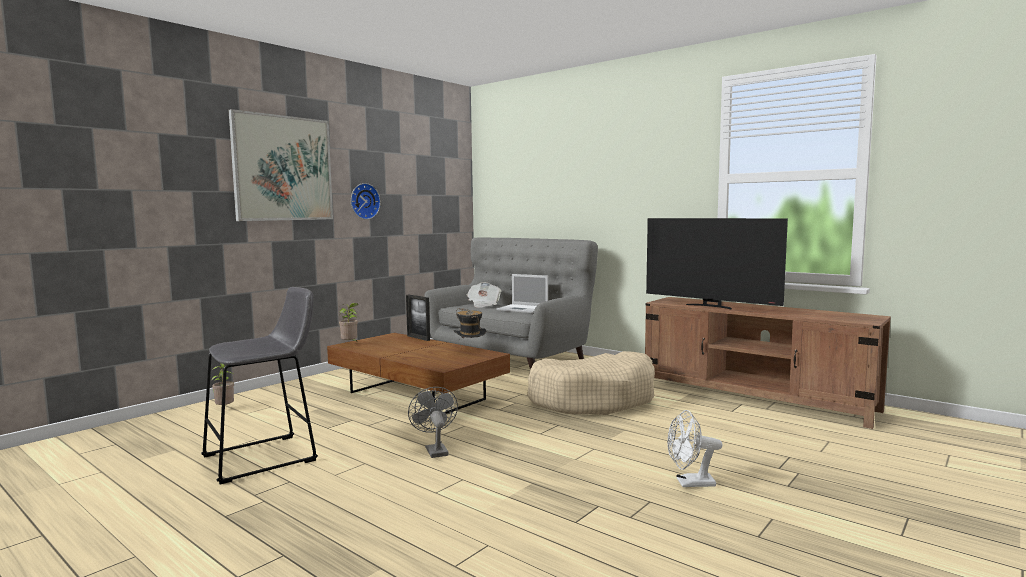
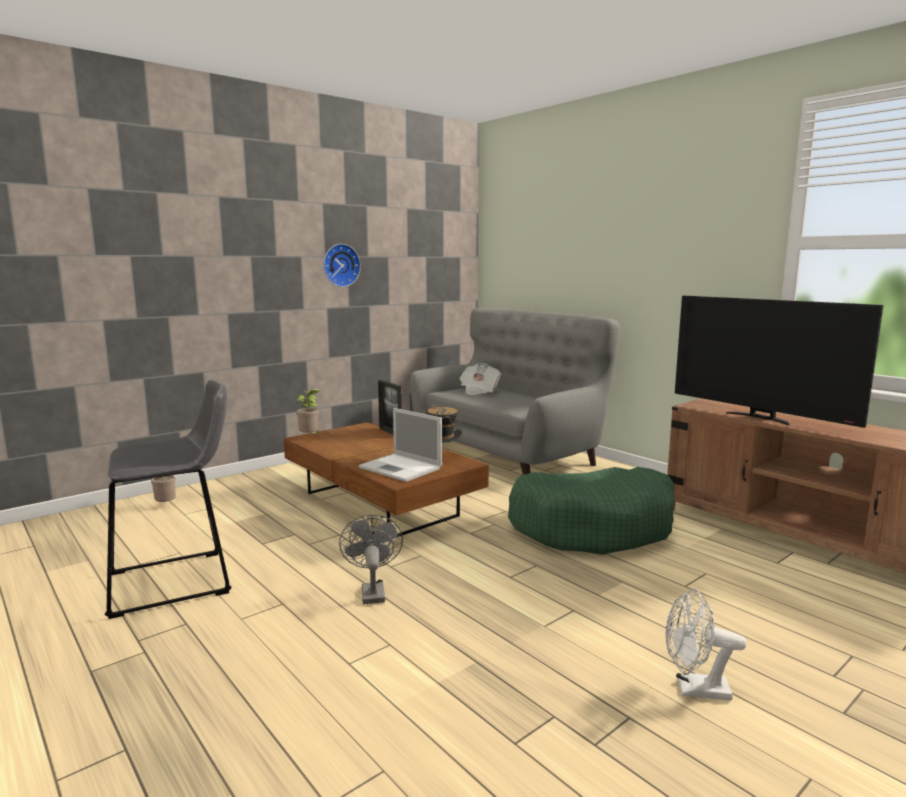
camera: 10 degrees right, 5 degrees up
picture [229,109,333,221] -> none
laptop [496,274,548,313] -> laptop moved to [359,408,442,482]
beige dog bed [527,351,655,415] -> green dog bed [508,467,675,555]

